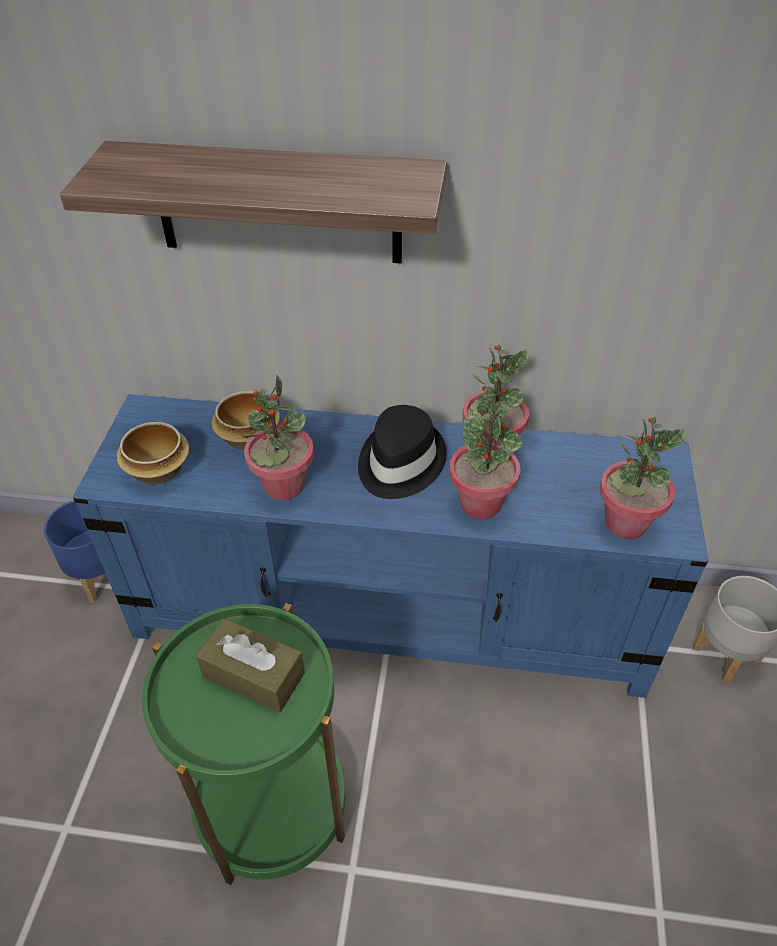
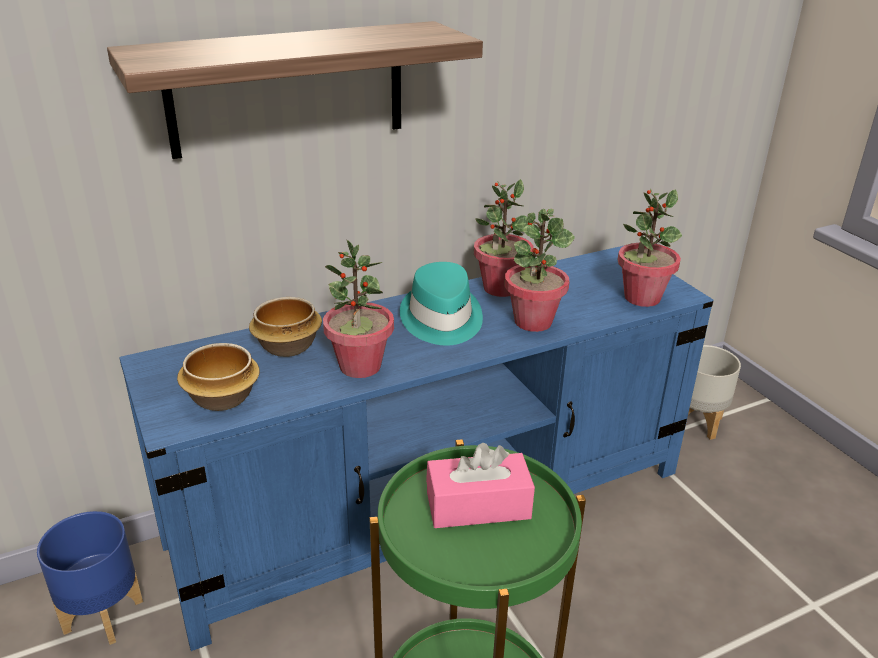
camera: 35 degrees left, 15 degrees down
brown tissue box [196,618,305,712] -> pink tissue box [426,443,535,528]
black hat [358,405,447,499] -> turquoise hat [400,262,483,346]

